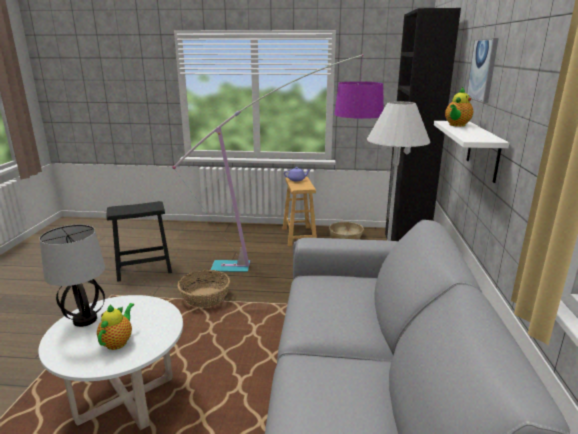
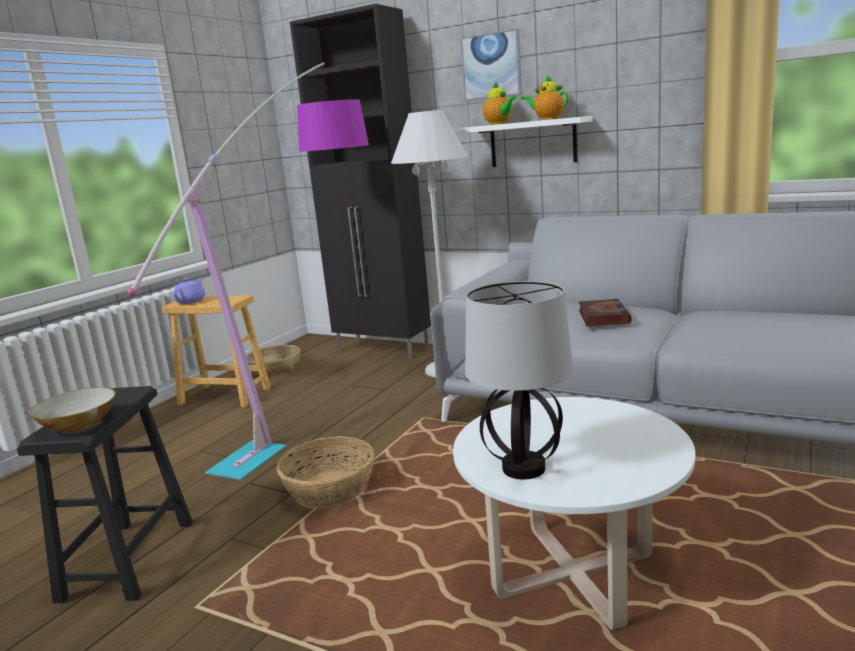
camera: 65 degrees left, 5 degrees down
teapot [97,303,135,350] -> teapot moved to [521,75,568,120]
none -> bowl [29,387,116,432]
none -> book [579,299,631,326]

